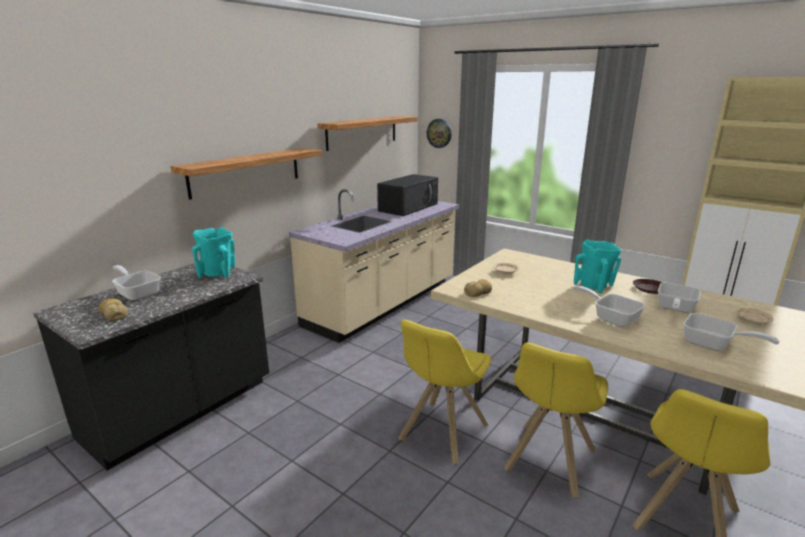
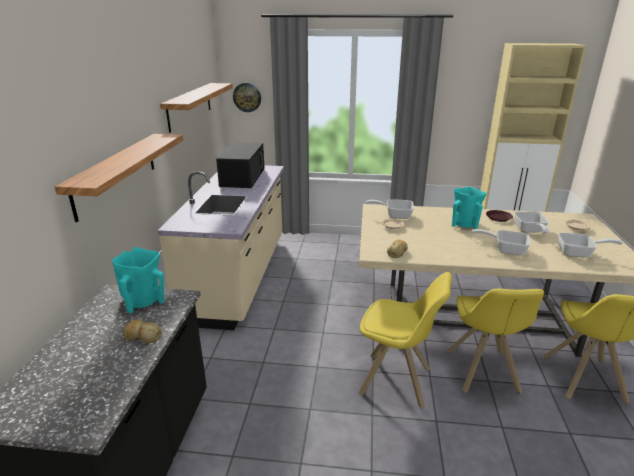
camera: 30 degrees left, 5 degrees up
bread [99,299,128,321] -> bread moved to [123,320,162,343]
frying pan [112,265,161,301] -> frying pan moved to [366,199,414,219]
yellow chair [398,320,491,465] -> yellow chair turned 75 degrees counterclockwise [358,272,452,408]

